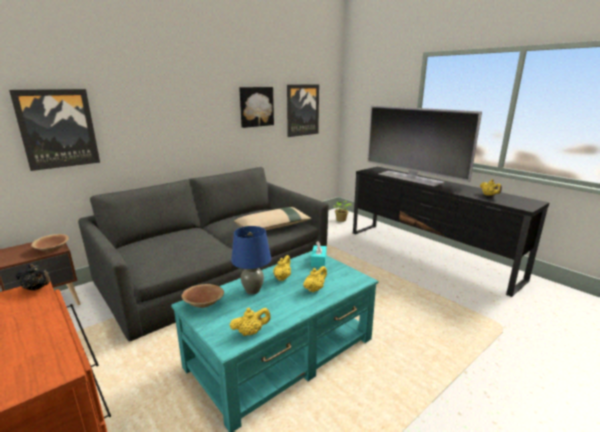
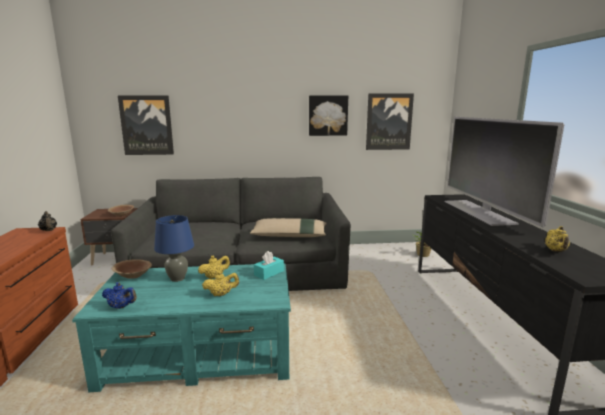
camera: 35 degrees right, 5 degrees down
yellow teapot [230,307,271,336] -> blue teapot [102,282,137,309]

